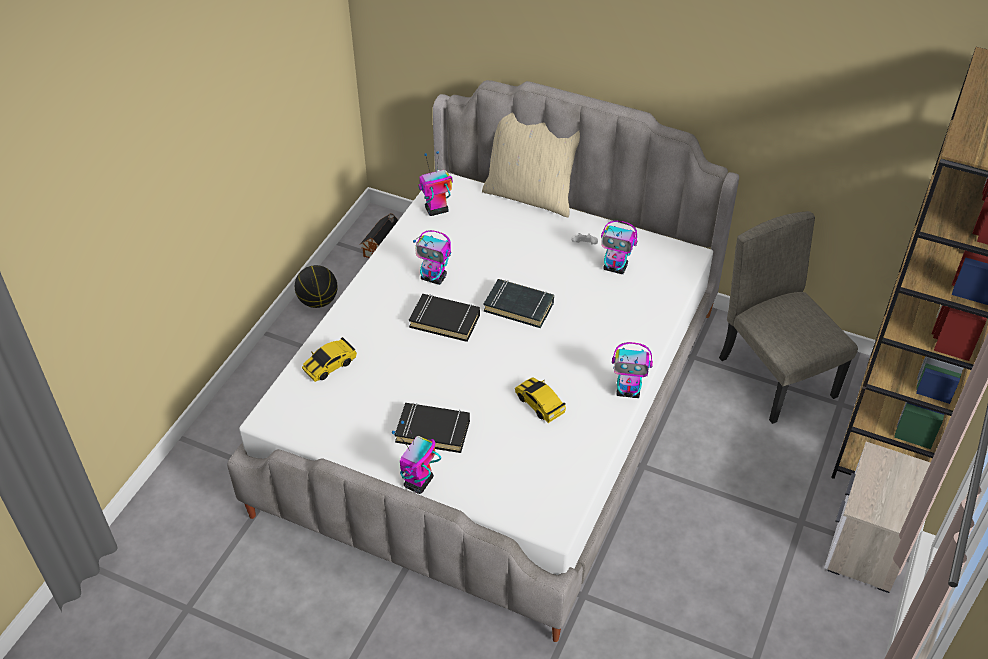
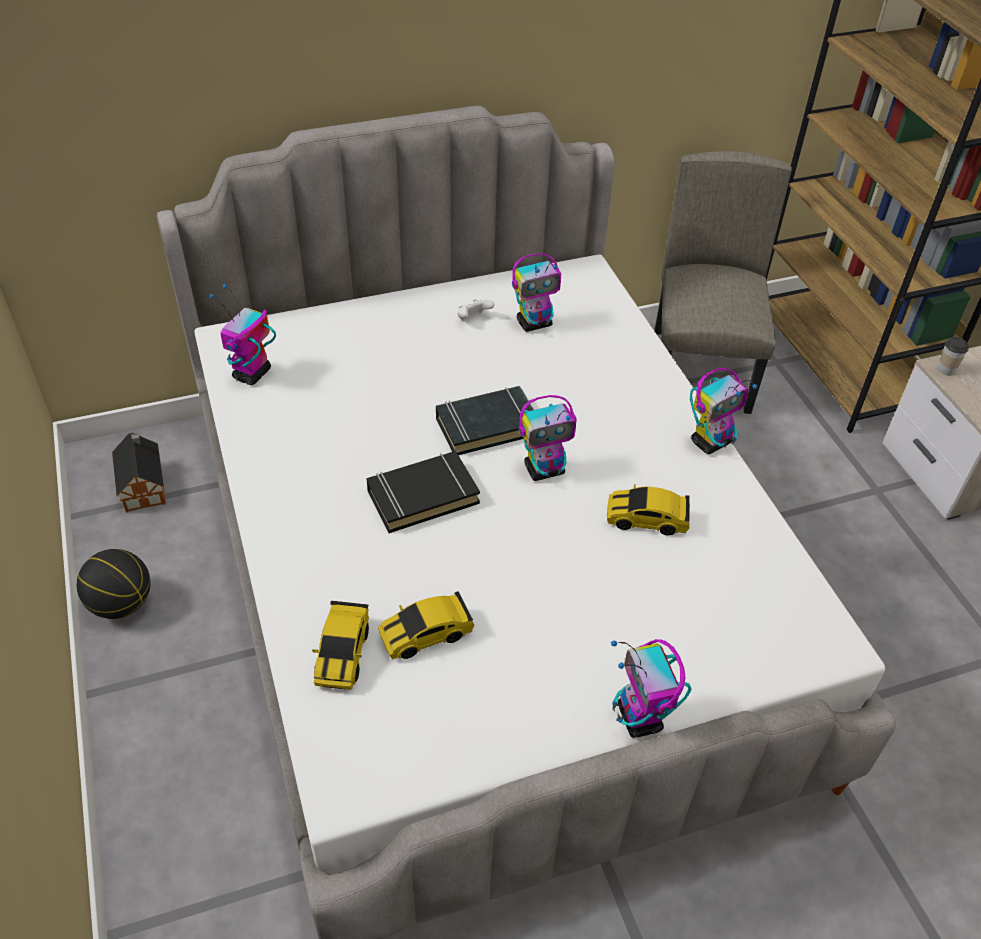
camera: 45 degrees left, 0 degrees up
black book [395,403,470,453] -> none
toy robot [413,230,451,285] -> toy robot moved to [519,395,577,481]
beige pillow [482,112,580,217] -> none
beige chair [719,211,858,424] -> beige chair turned 75 degrees clockwise [654,151,792,414]
none -> toy car [378,591,474,659]
none -> cup [937,337,969,376]

